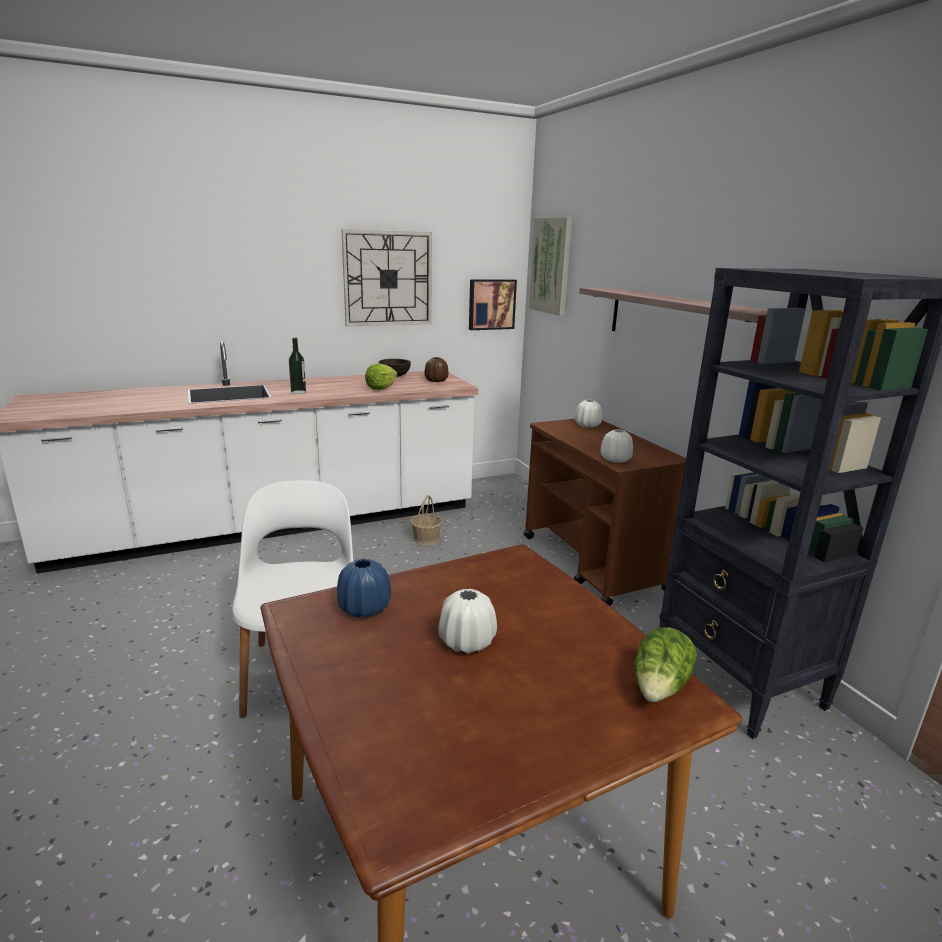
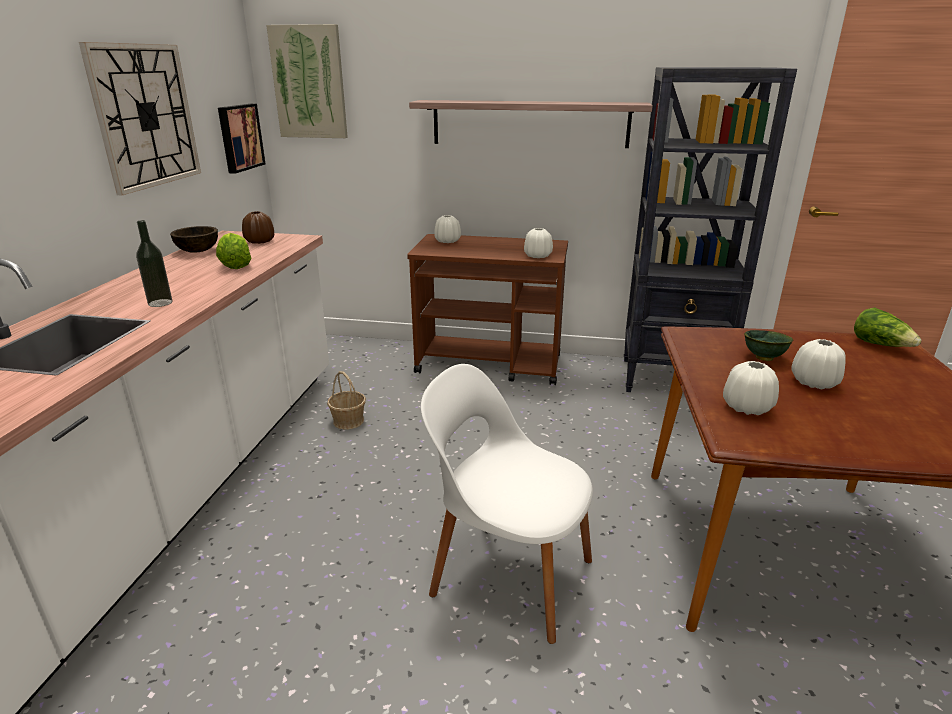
camera: 55 degrees left, 5 degrees up
blue vase [337,559,391,618] -> white vase [723,361,779,415]
none -> green bowl [744,330,793,361]

